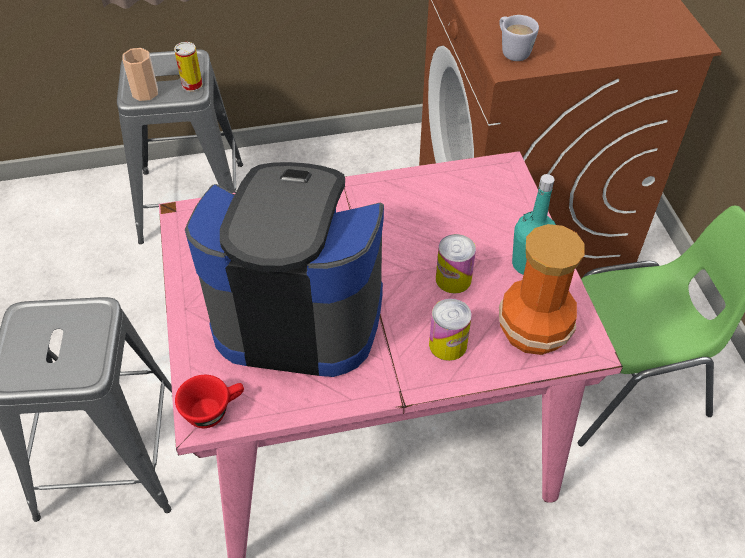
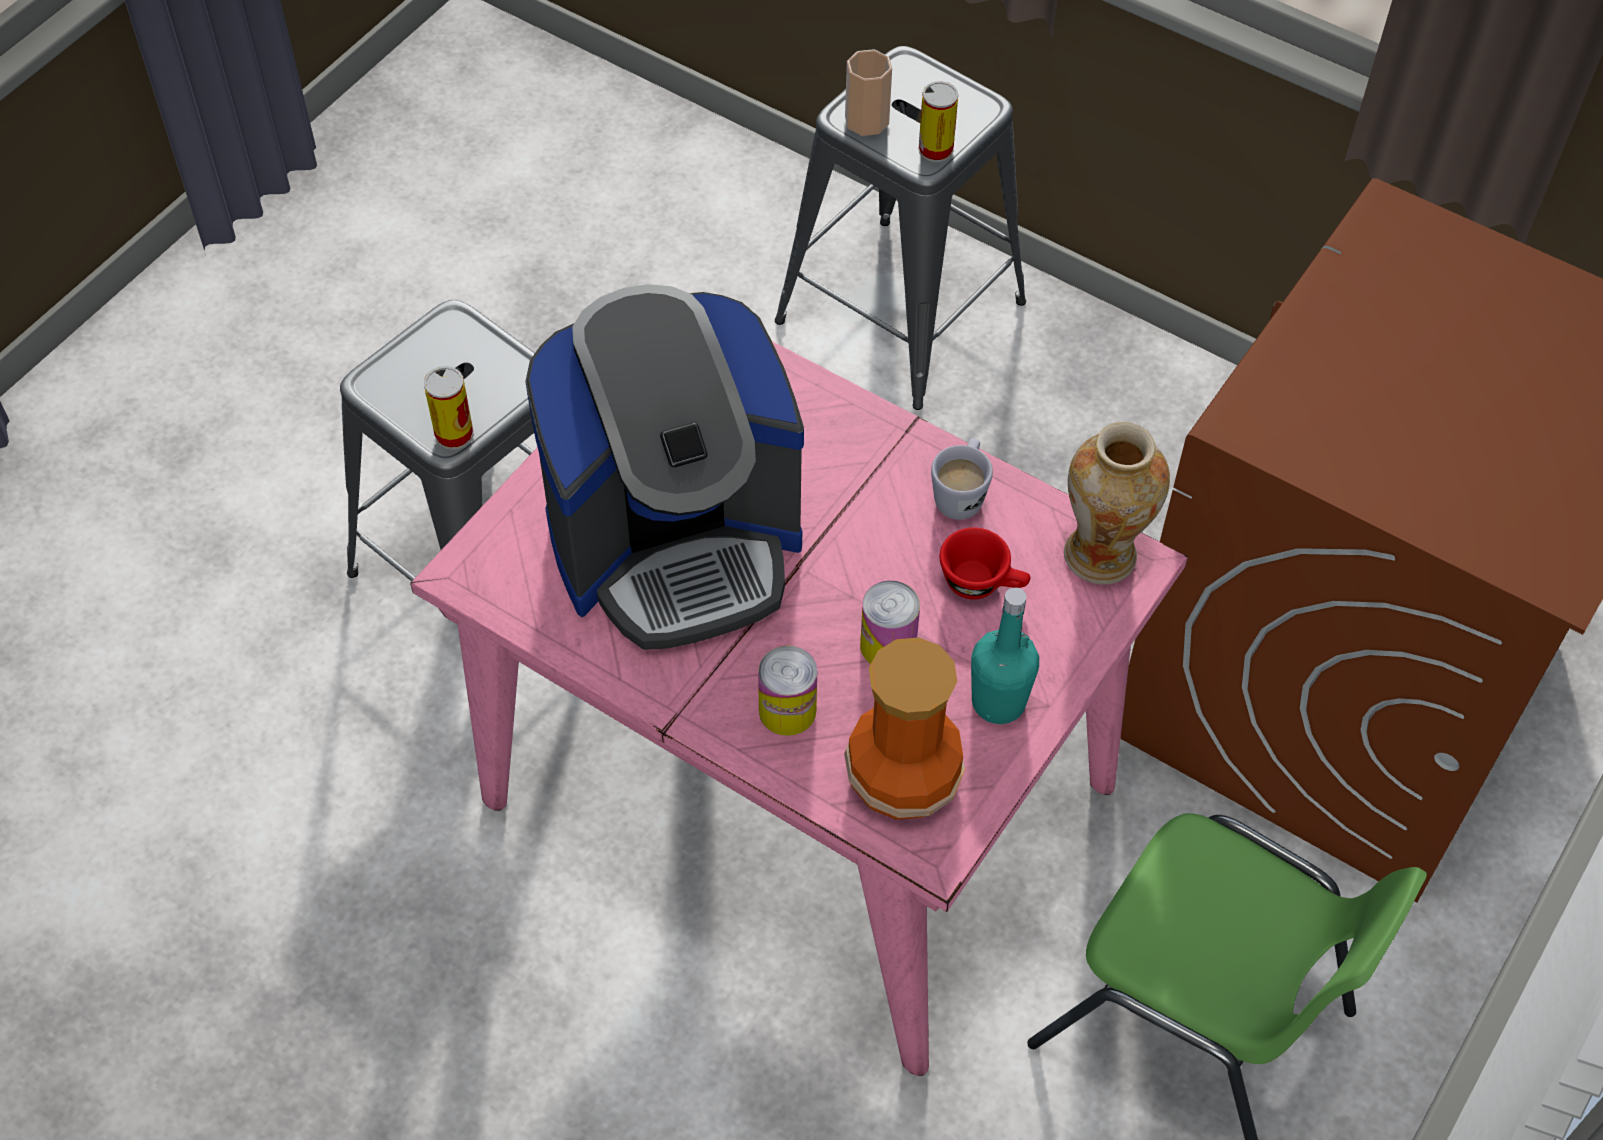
camera: 45 degrees right, 5 degrees up
red cup [175,375,244,428] -> red cup moved to [940,527,1030,599]
coffee machine [185,162,384,377] -> coffee machine turned 105 degrees clockwise [525,284,804,650]
white mug [499,15,539,61] -> white mug moved to [931,439,993,520]
none -> can [424,366,474,450]
none -> vase [1064,422,1170,585]

